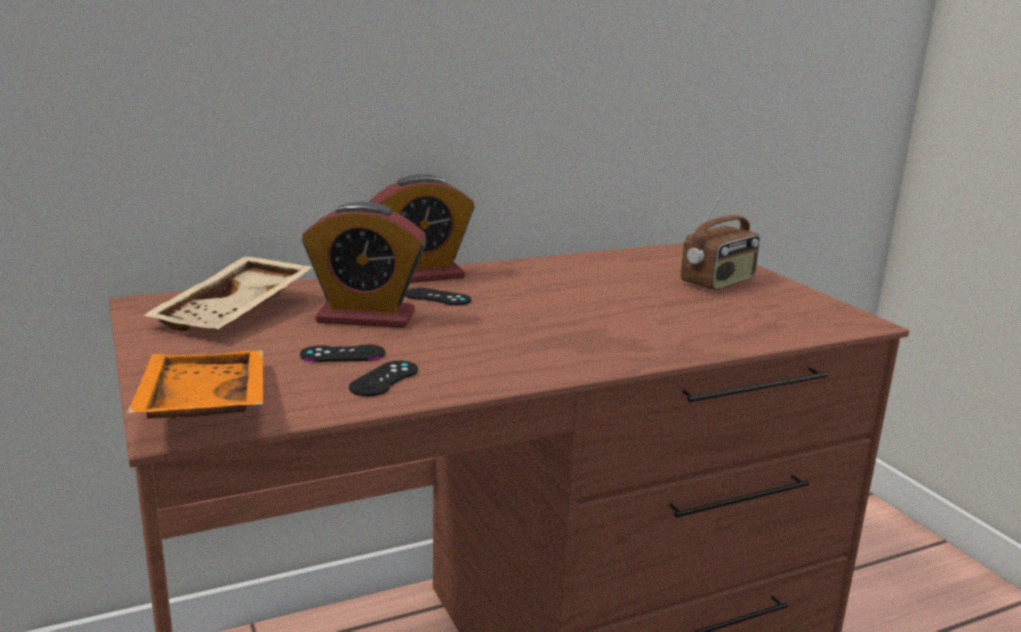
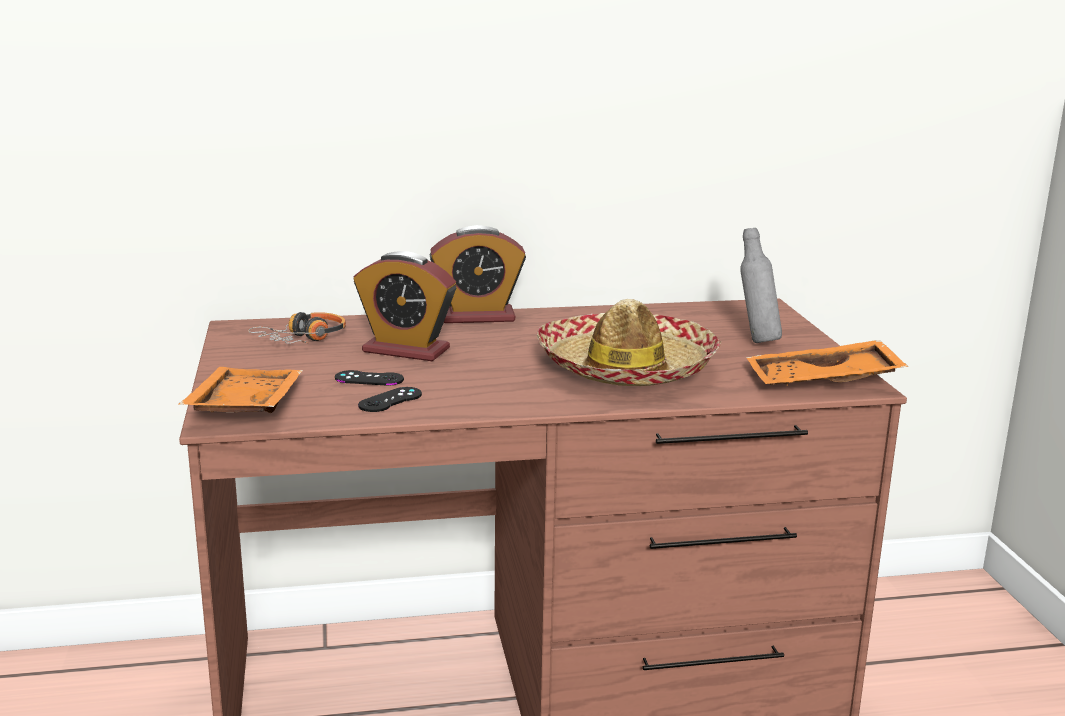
camera: 15 degrees right, 0 degrees up
beige tray [143,256,313,331] -> headphones [248,312,346,344]
black game controller [405,288,471,306] -> none
radio [681,188,760,290] -> grey bottle [740,228,782,343]
none -> hat [537,299,721,386]
none -> orange tray [746,340,908,386]

